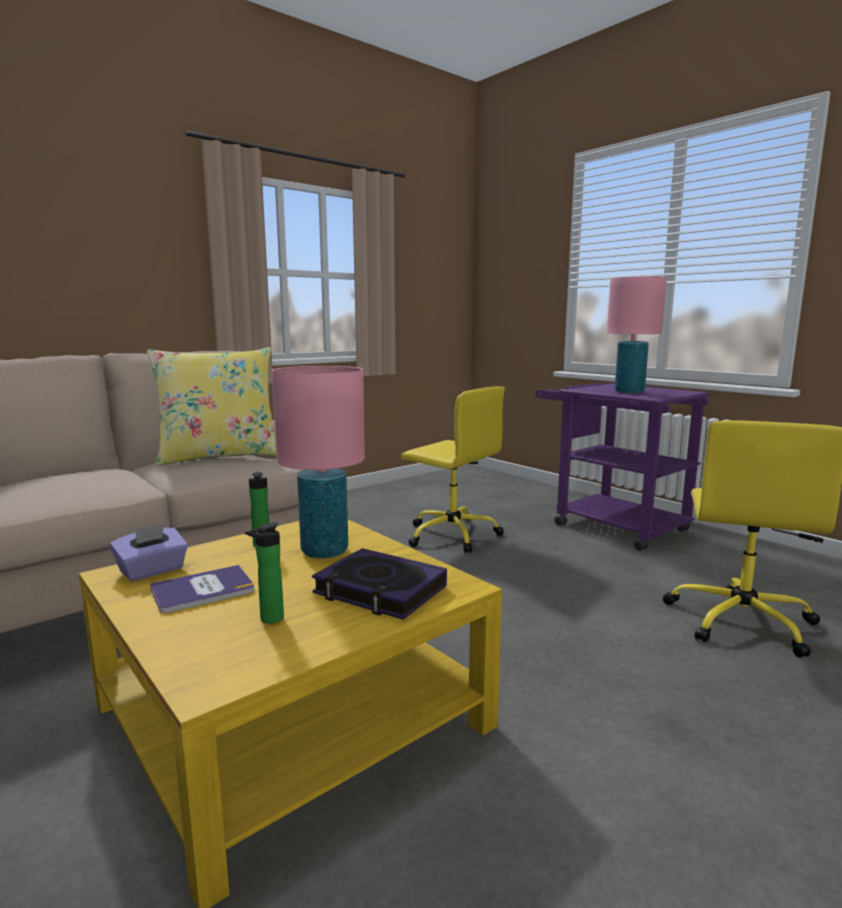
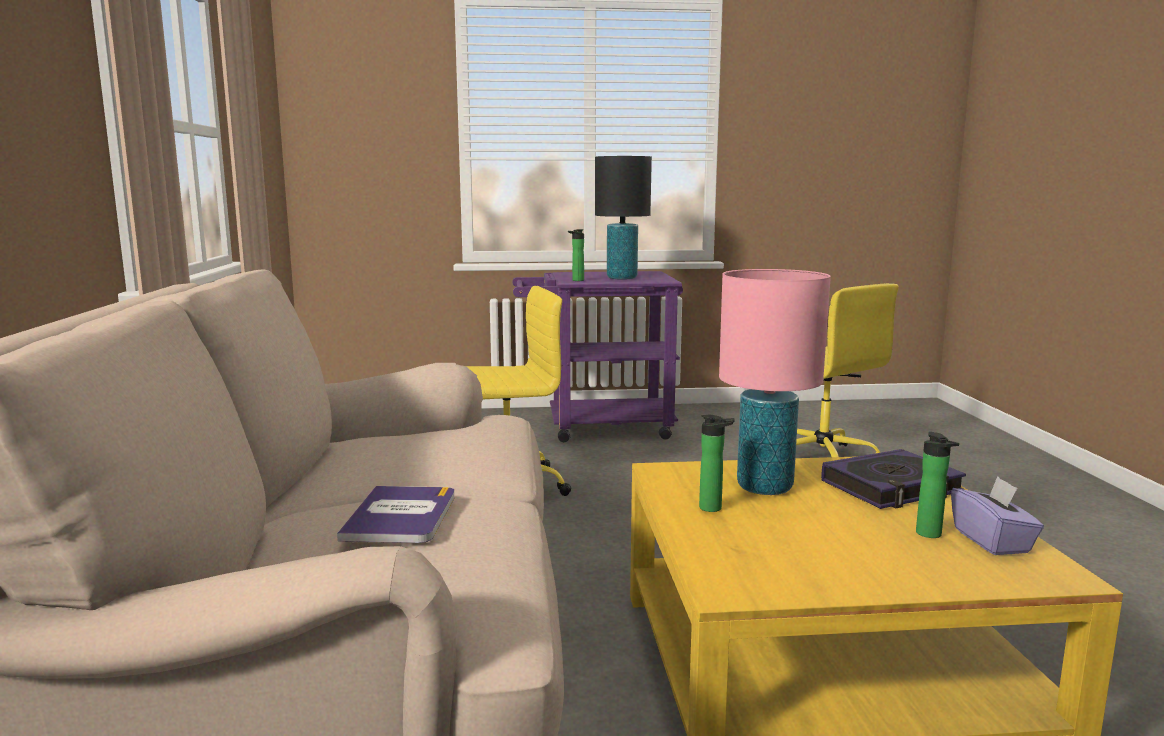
camera: 55 degrees left, 0 degrees up
purple tissue box [110,524,188,581] -> purple tissue box moved to [951,476,1044,555]
yellow pillow [147,347,276,466] -> none
book [150,565,255,613] -> book moved to [337,486,455,543]
pink table lamp [607,276,667,393] -> black table lamp [595,156,652,280]
none -> bottle [568,229,584,281]

